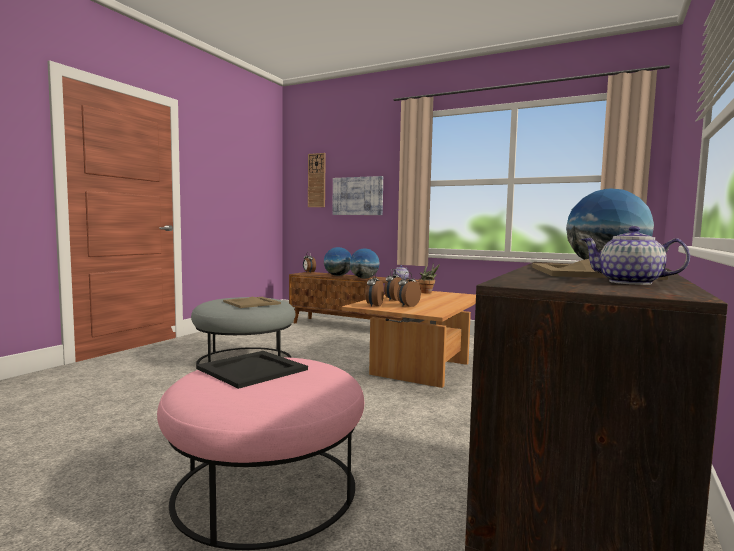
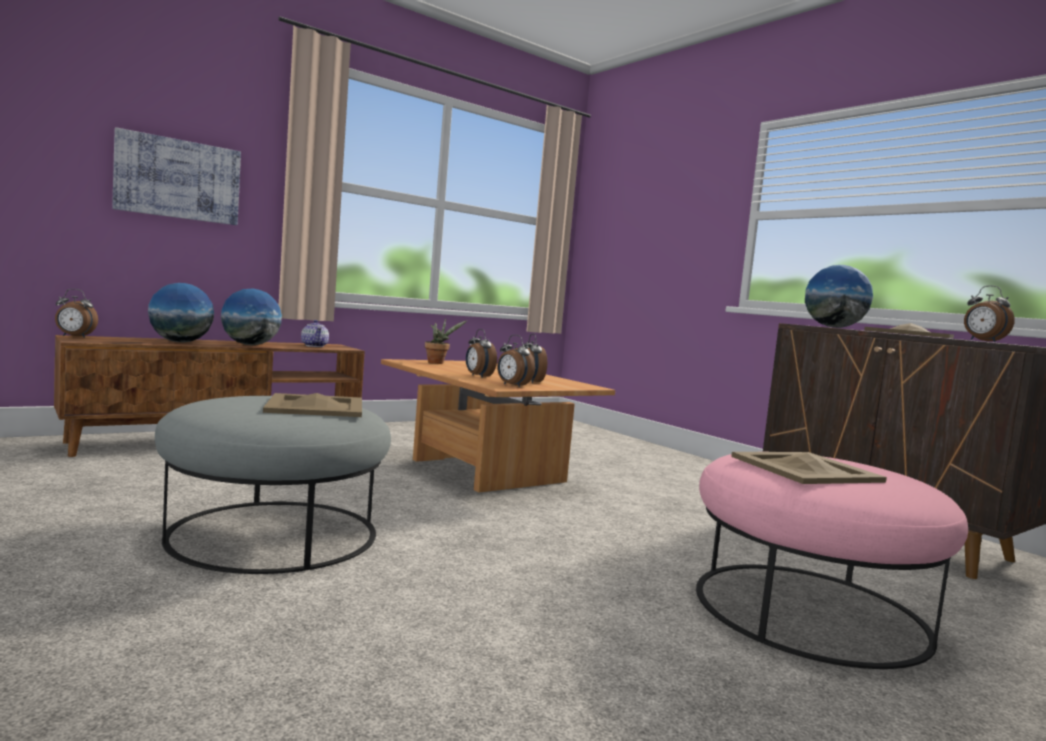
camera: 65 degrees left, 0 degrees up
black tray [196,351,308,389] -> beige tray [731,452,887,484]
wall clock [308,153,326,207] -> none
teapot [581,226,690,285] -> alarm clock [964,285,1015,342]

